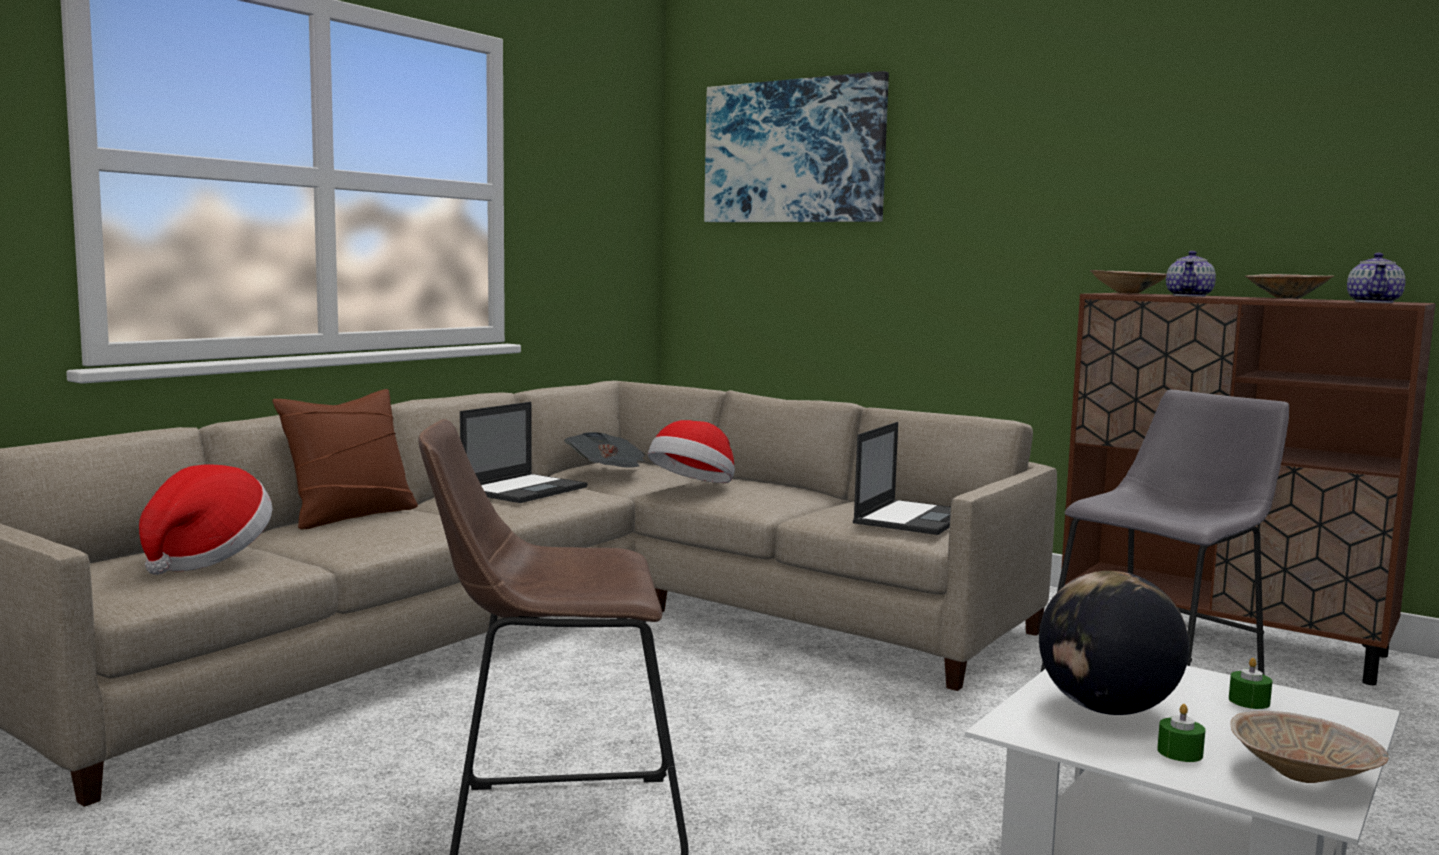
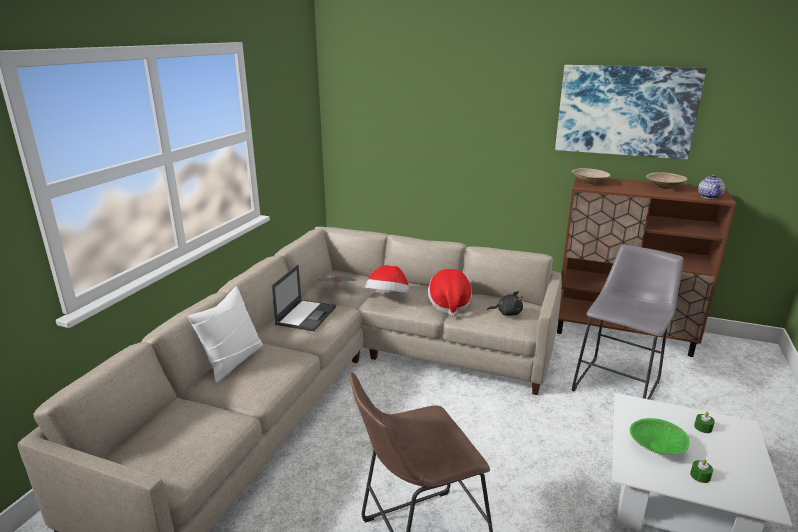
camera: 15 degrees left, 15 degrees up
hat [139,465,272,575] -> hat moved to [428,269,472,317]
brown pillow [272,389,418,529] -> white pillow [188,286,263,383]
picture [704,71,889,222] -> picture moved to [555,65,707,159]
laptop [853,422,951,535] -> black plush toy [487,291,523,316]
globe [1039,571,1189,715] -> green bowl [630,418,690,455]
teapot [1166,251,1216,297] -> none
beige bowl [1230,711,1389,783] -> none

